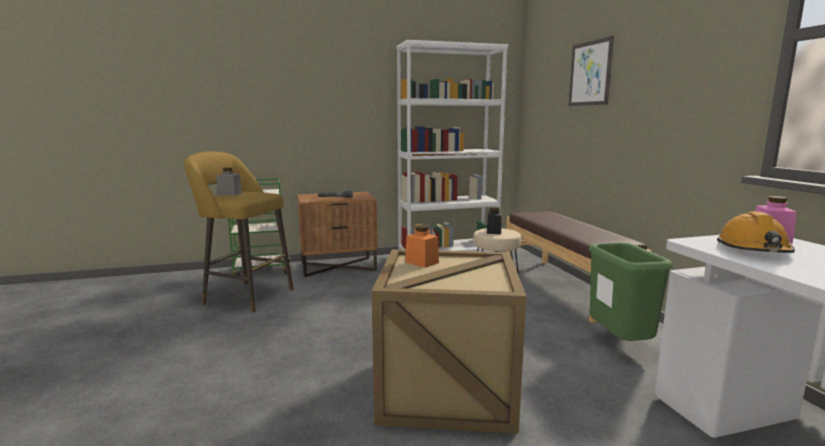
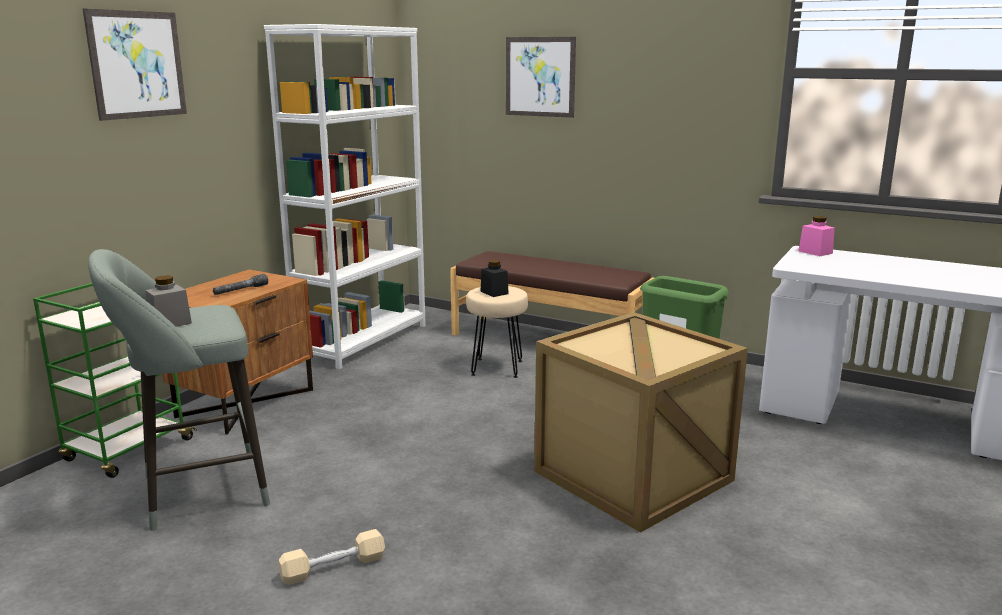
camera: 45 degrees left, 5 degrees up
yellow stool [184,152,293,312] -> grey stool [88,249,270,531]
orange jar [405,225,439,268] -> none
orange hard hat [717,211,795,253] -> none
none -> picture [83,9,187,121]
none -> beige dumbbell [278,529,385,585]

